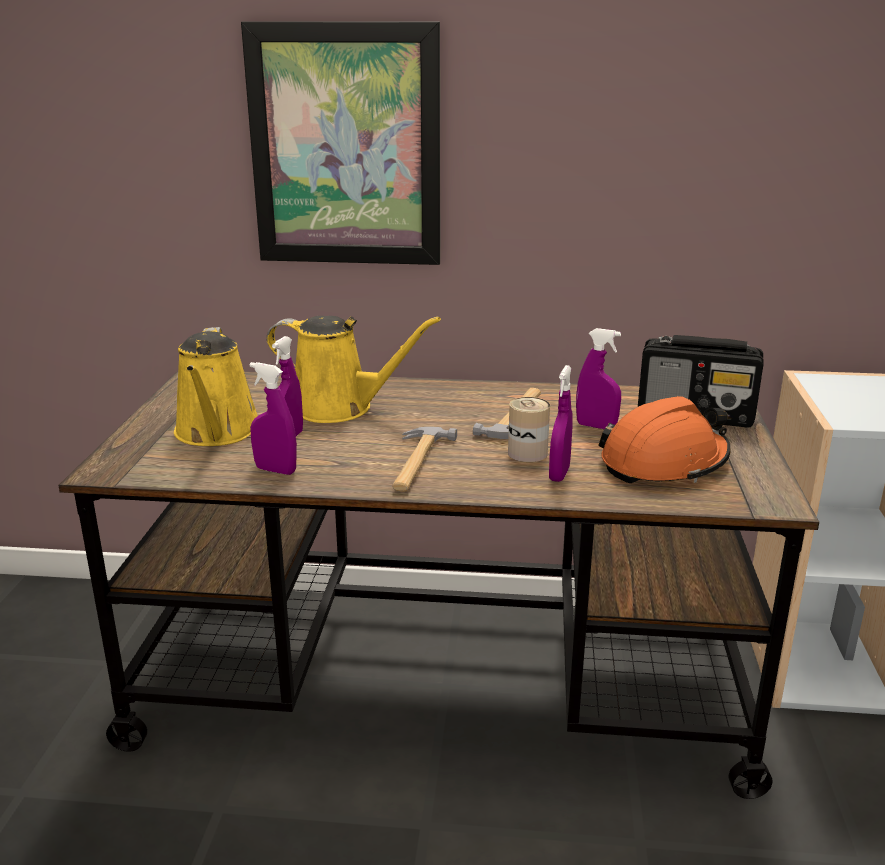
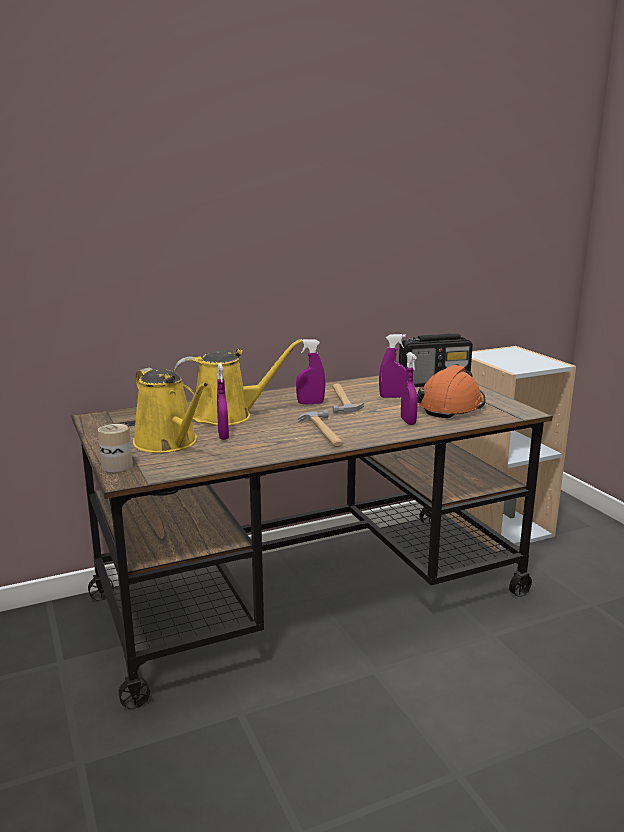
camera: 30 degrees left, 5 degrees down
picture [241,22,440,265] -> none
purple spray bottle [250,362,297,475] -> purple spray bottle moved to [296,339,325,404]
can [508,397,550,462] -> can moved to [98,423,133,472]

